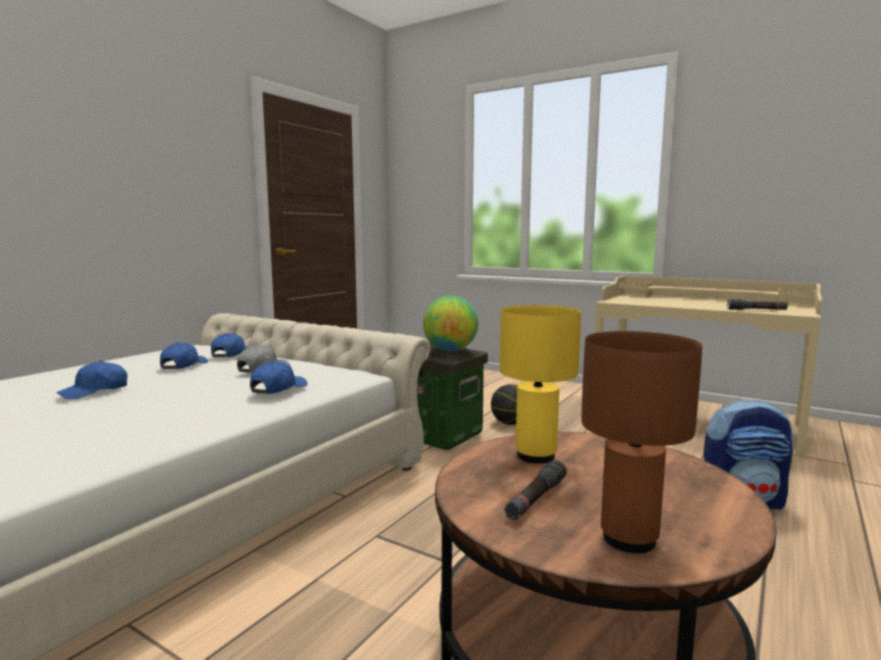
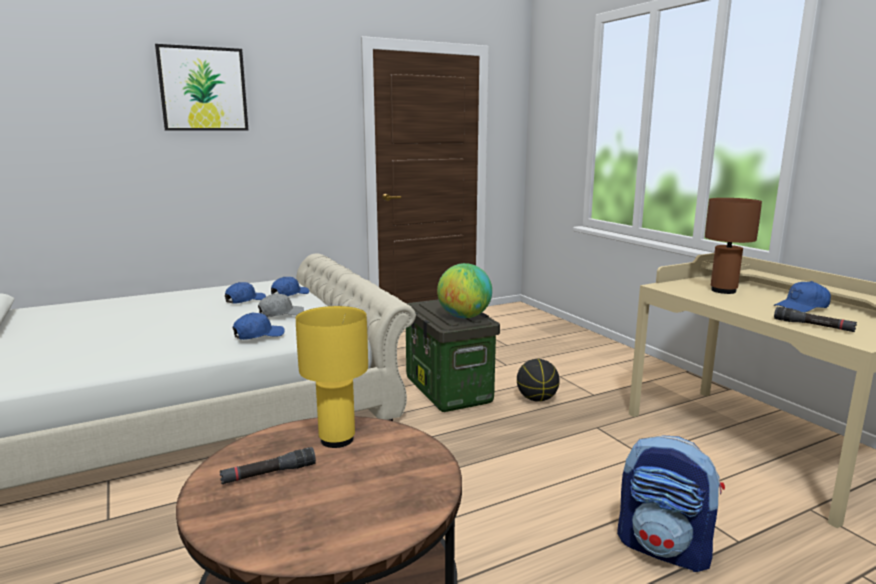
camera: 30 degrees right, 5 degrees up
blue cap [56,361,128,400] -> blue cap moved to [774,281,831,312]
brown table lamp [582,331,702,553] -> brown table lamp moved to [705,198,762,294]
none -> picture [155,44,249,131]

